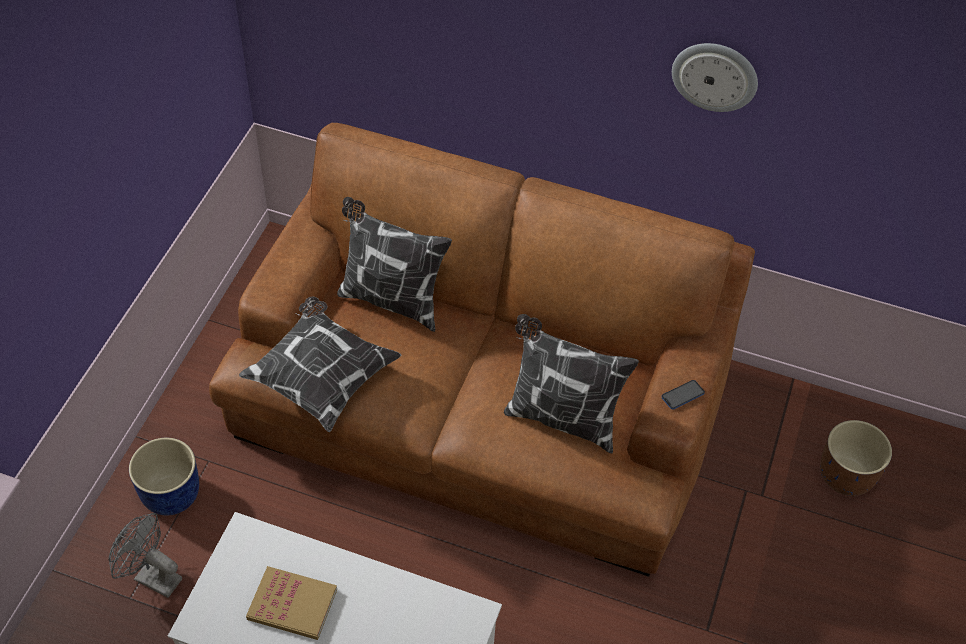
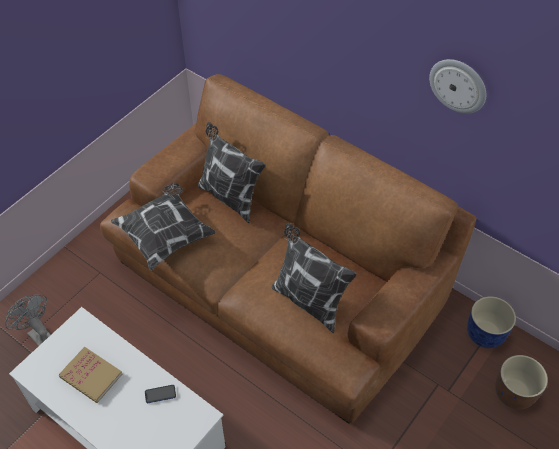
camera: 20 degrees right, 0 degrees up
blue planter [129,438,199,515] -> blue planter moved to [467,296,516,348]
phone [662,380,705,410] -> phone moved to [145,385,176,403]

